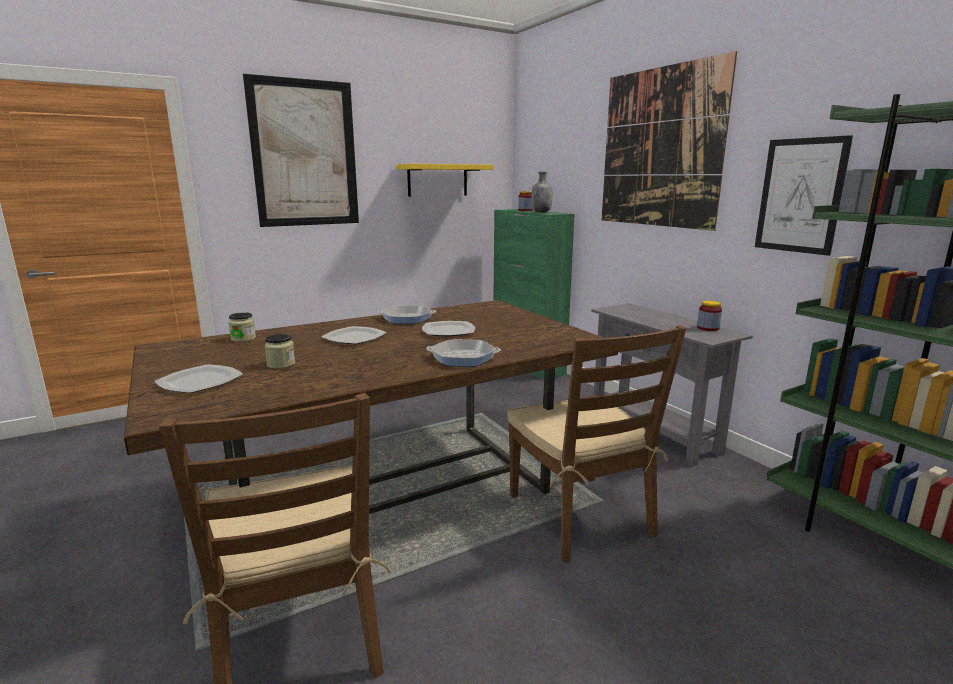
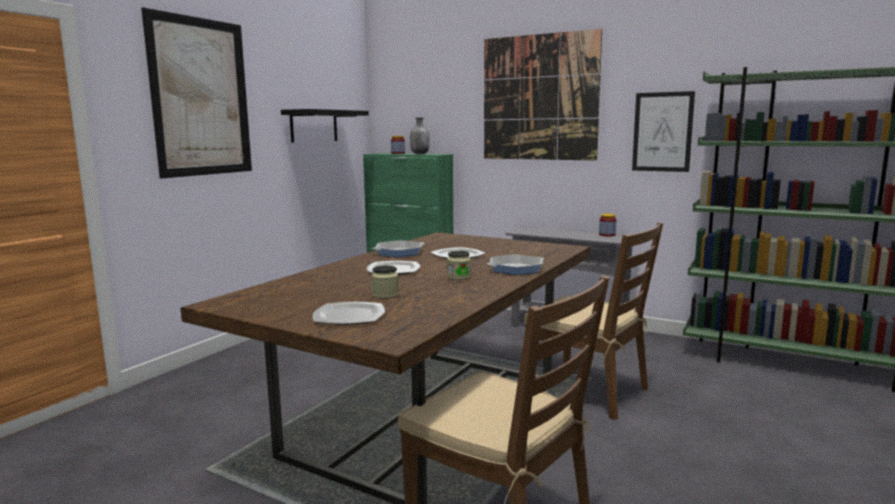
camera: 30 degrees left, 5 degrees down
jar [228,312,256,342] -> jar moved to [447,251,471,280]
yellow shelf [396,164,493,197] -> black shelf [281,109,369,143]

